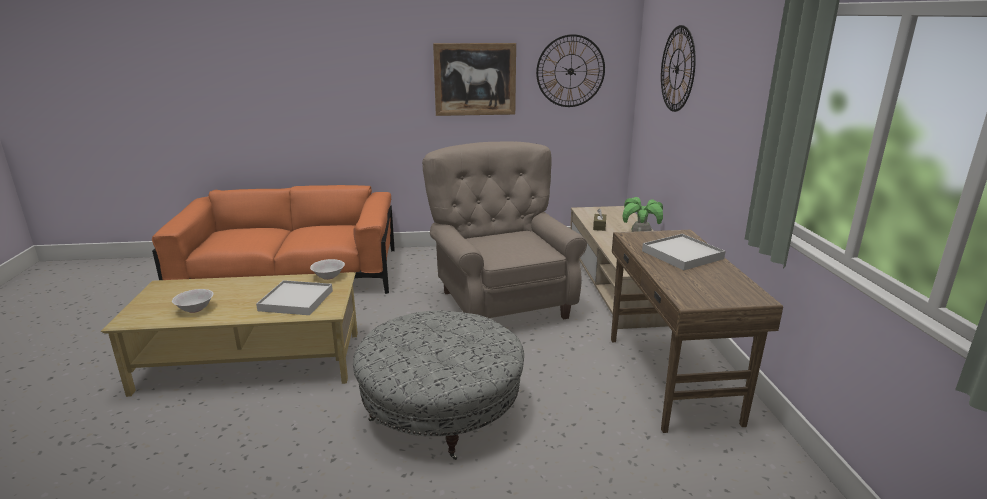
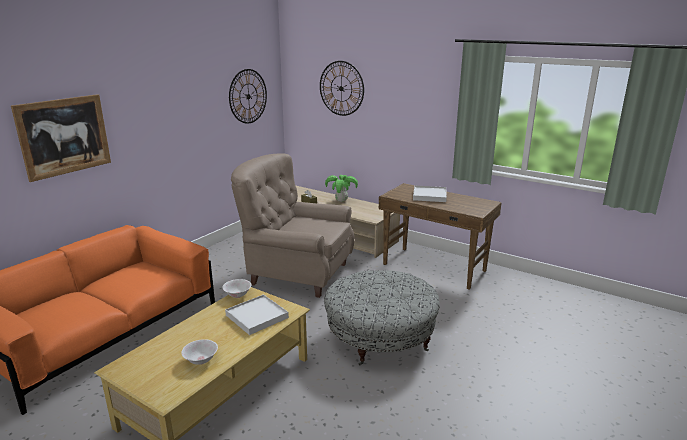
camera: 50 degrees left, 0 degrees up
picture [433,43,516,116] -> picture moved to [11,94,111,182]

